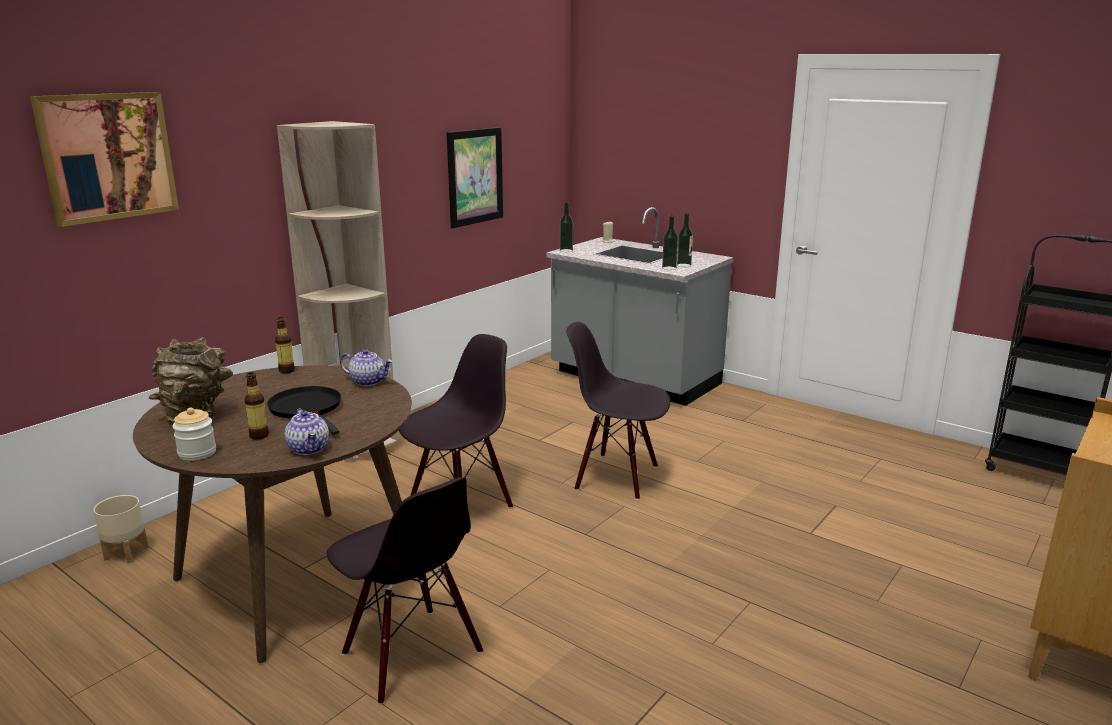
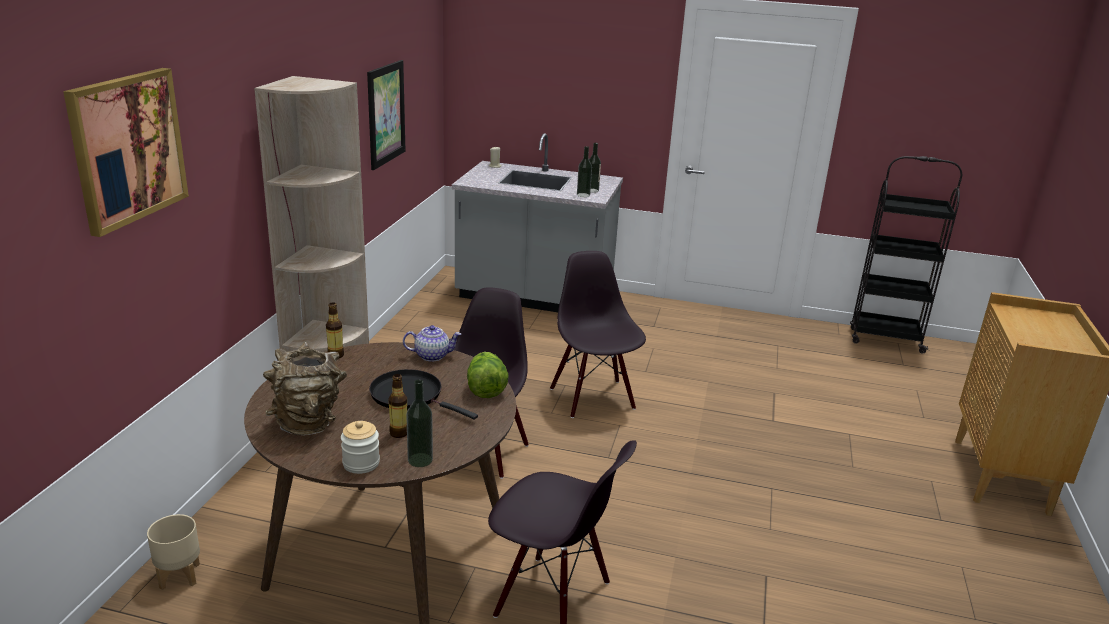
camera: 25 degrees left, 5 degrees up
teapot [285,408,329,455] -> none
bottle [560,202,573,252] -> bottle moved to [406,380,433,467]
black chair [567,322,670,500] -> black chair turned 75 degrees clockwise [550,251,646,418]
none -> lettuce [467,352,509,398]

